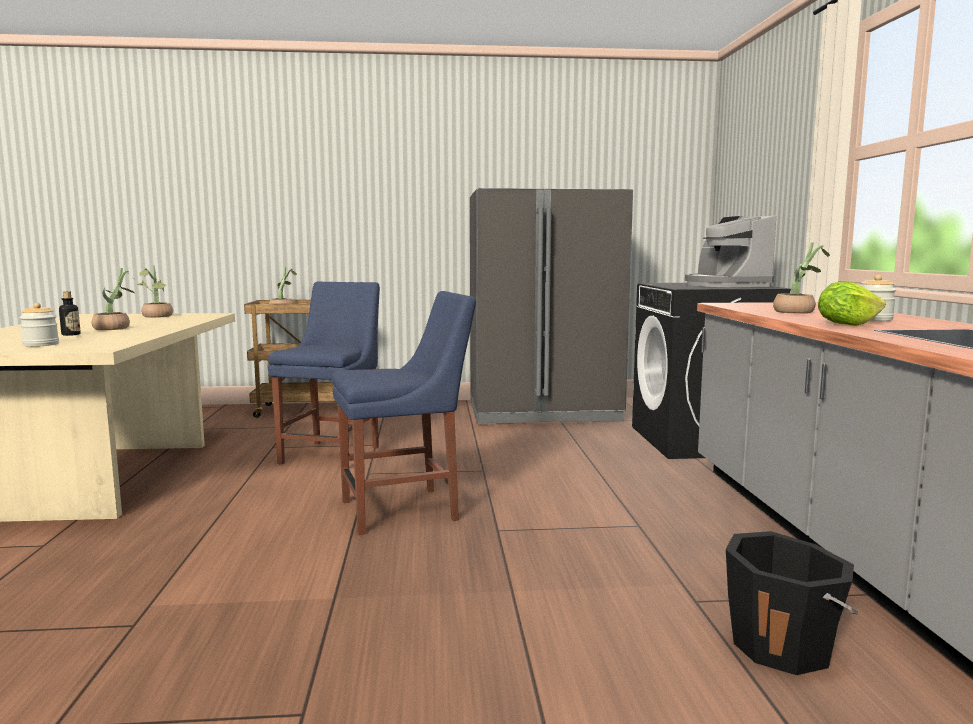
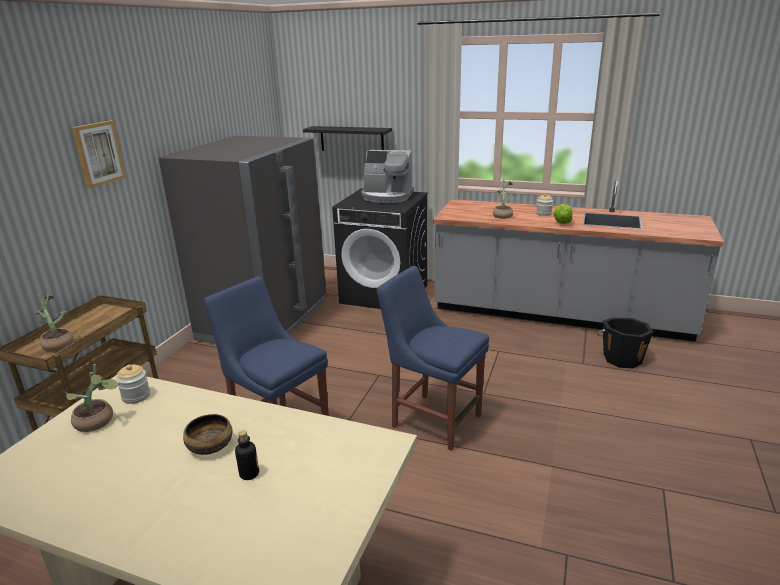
camera: 65 degrees left, 15 degrees up
jar [20,303,59,347] -> jar moved to [116,365,150,404]
potted plant [91,268,135,330] -> bowl [183,414,232,455]
blue chair [331,291,476,535] -> blue chair turned 60 degrees counterclockwise [377,266,489,451]
none -> picture [72,121,126,188]
none -> black shelf [303,126,392,151]

